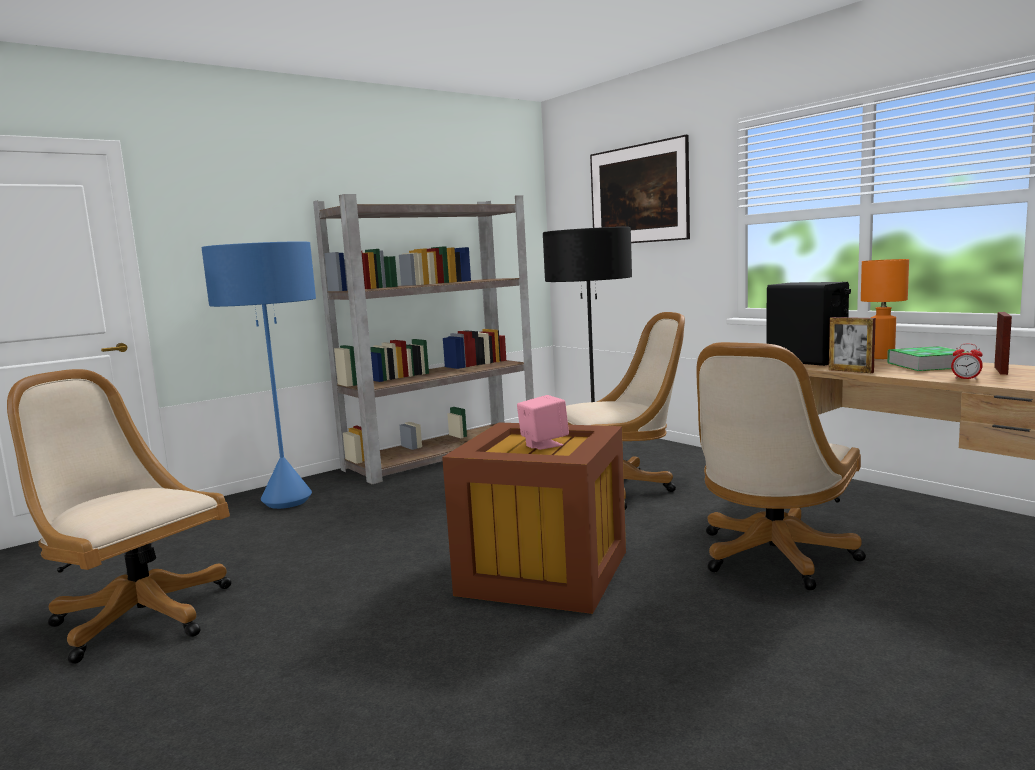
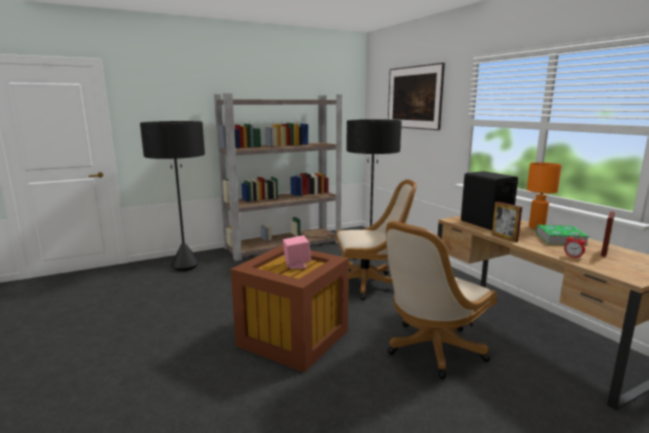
camera: 10 degrees right, 5 degrees up
office chair [7,369,231,664] -> none
blue floor lamp [202,241,316,509] -> black floor lamp [140,121,205,271]

